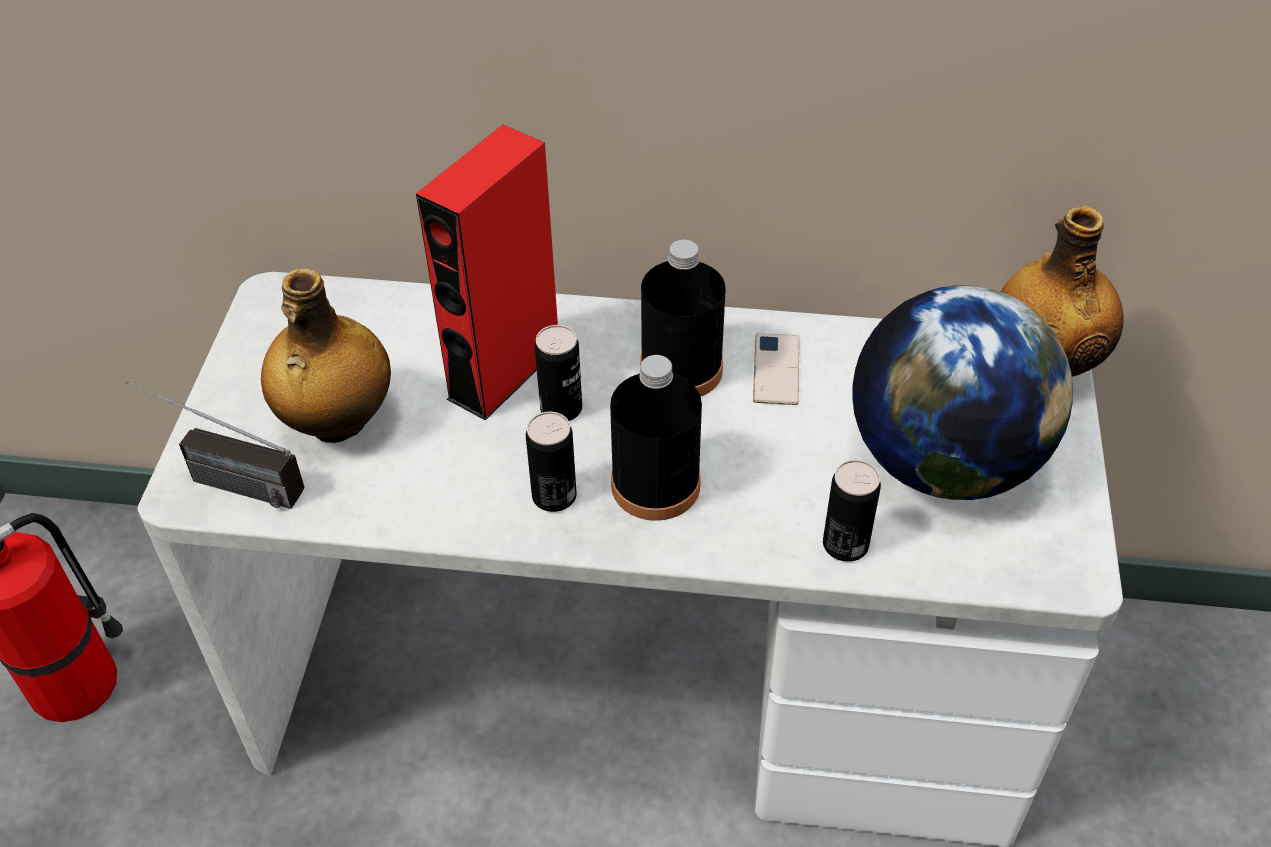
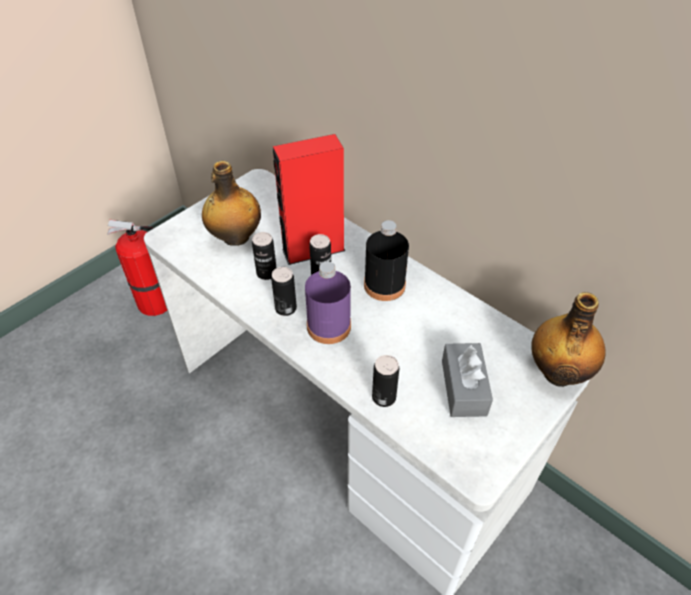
camera: 35 degrees right, 0 degrees up
radio [125,380,305,509] -> none
black bottle [610,355,702,521] -> purple bottle [305,262,351,344]
phone [753,333,799,405] -> none
globe [852,285,1073,500] -> grey tissue box [442,343,493,417]
none -> can [252,232,277,280]

